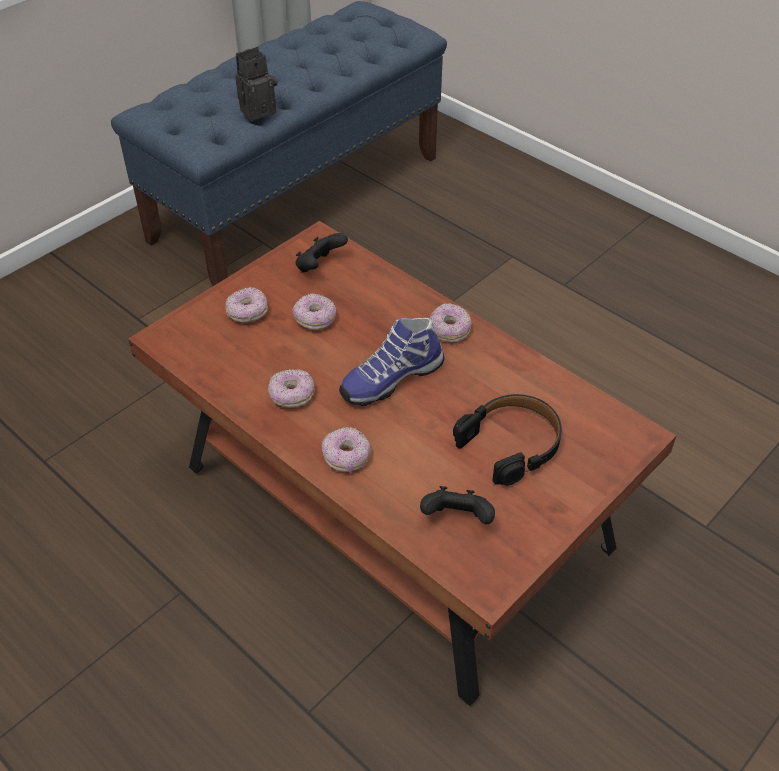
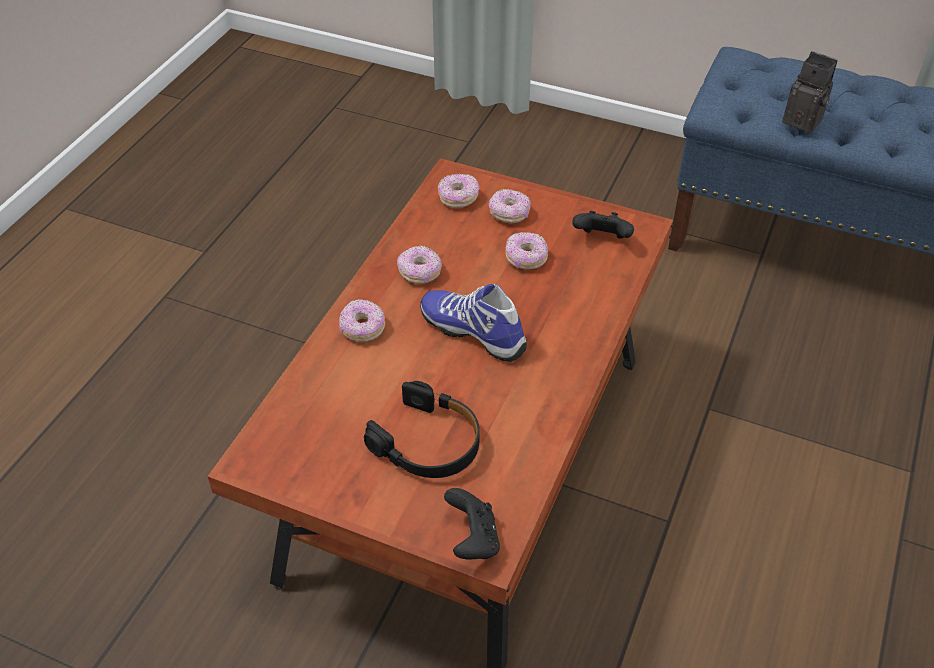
camera: 70 degrees right, 0 degrees up
black game controller [420,486,495,524] -> black game controller moved to [444,488,500,560]
donut [430,303,472,342] -> donut moved to [438,174,480,208]

